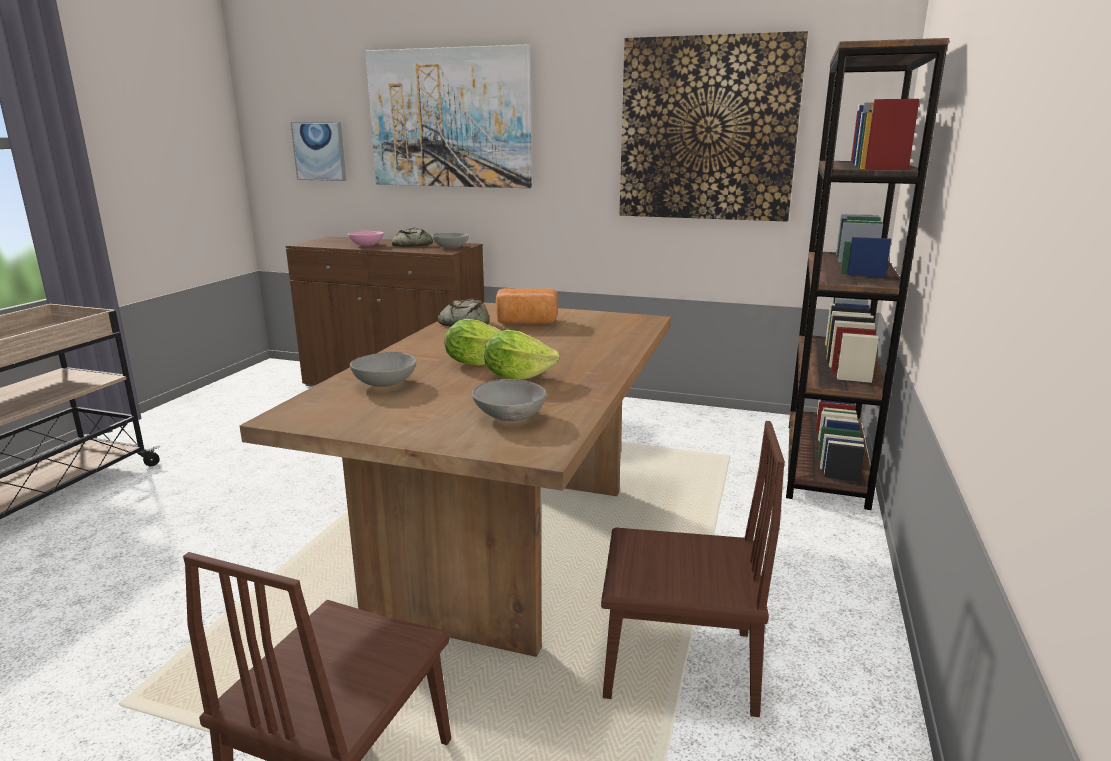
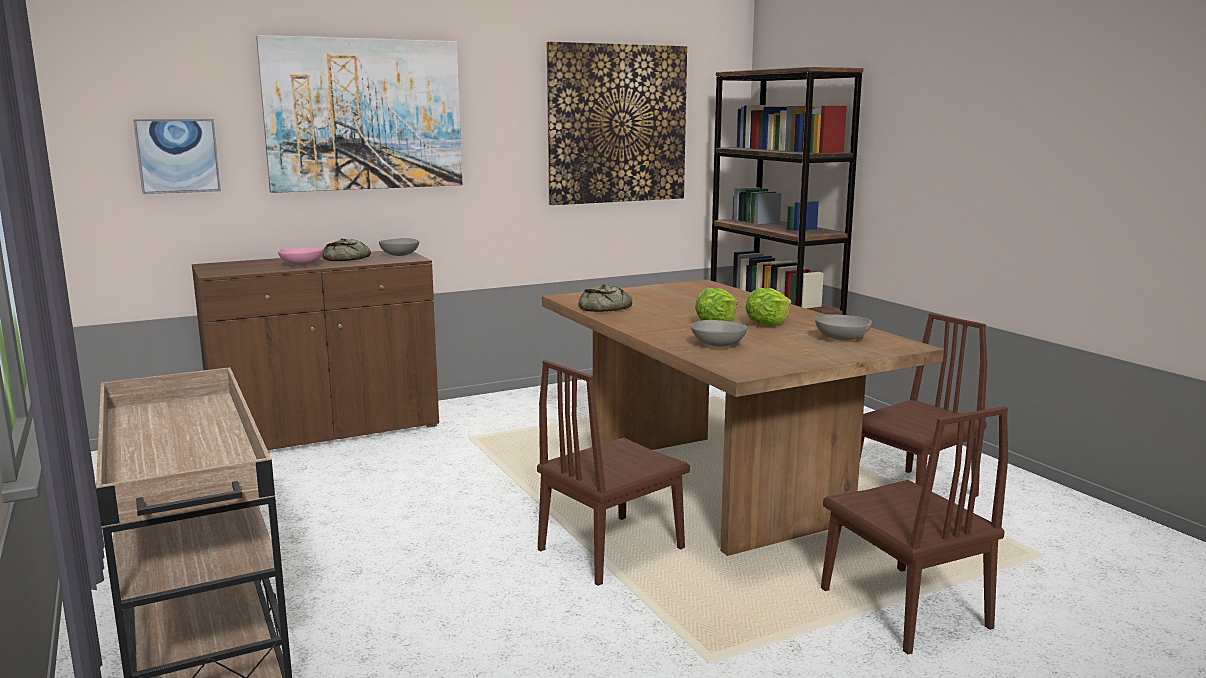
camera: 45 degrees left, 5 degrees down
bread [496,288,558,324] -> none
none -> brown chair [537,360,690,586]

